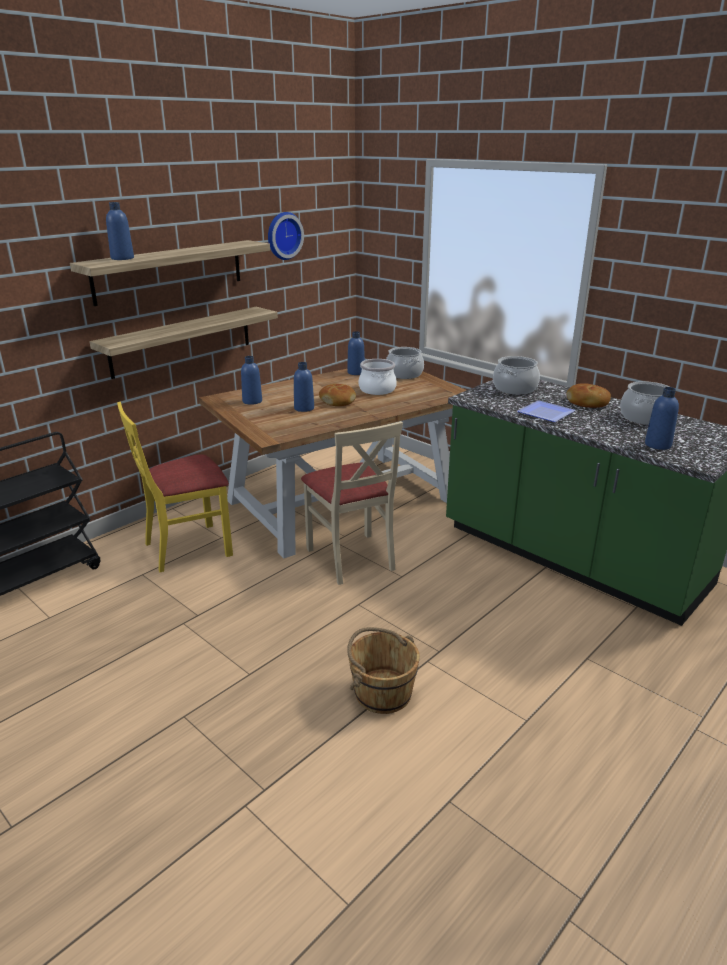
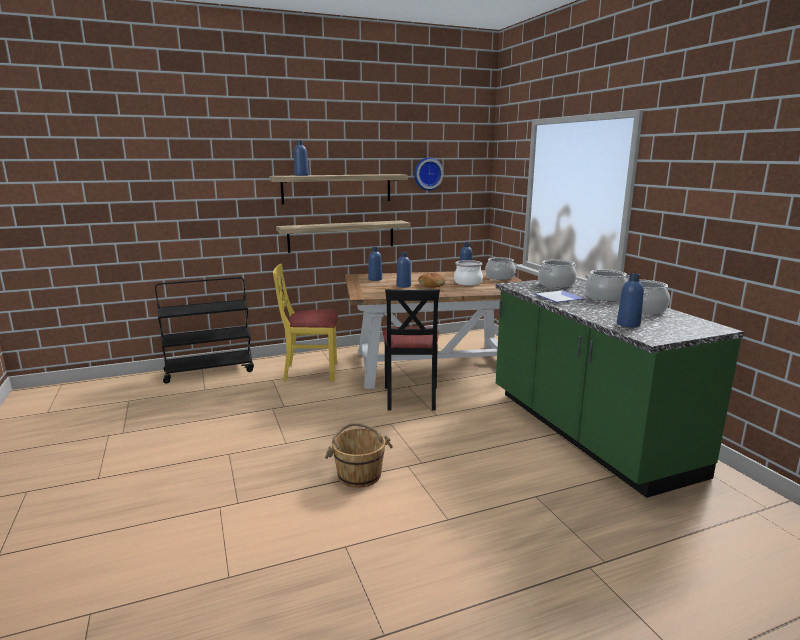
camera: 25 degrees right, 10 degrees down
beige chair [301,421,403,585] -> black chair [382,289,440,411]
bread [567,383,611,408] -> cooking pot [584,270,630,301]

